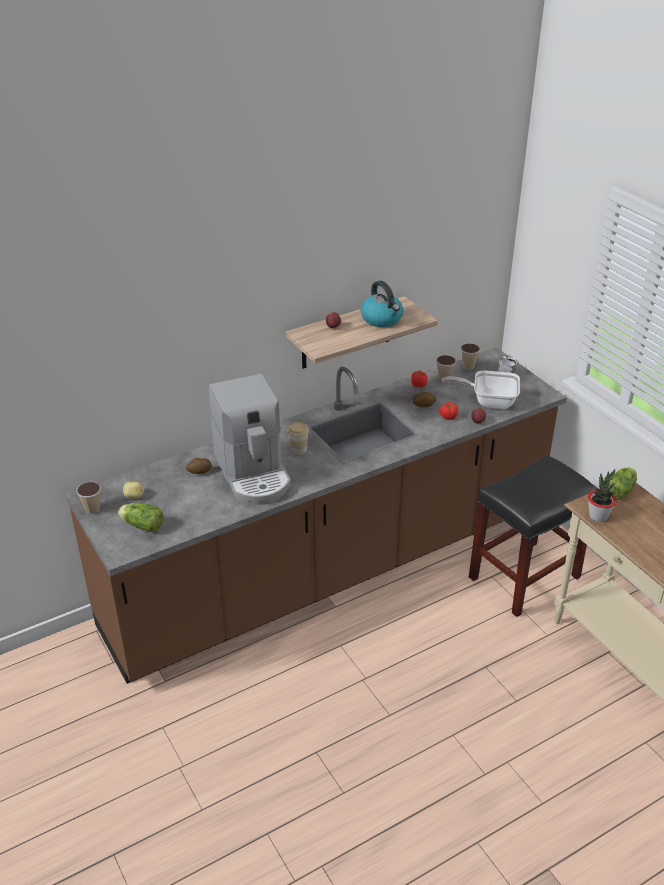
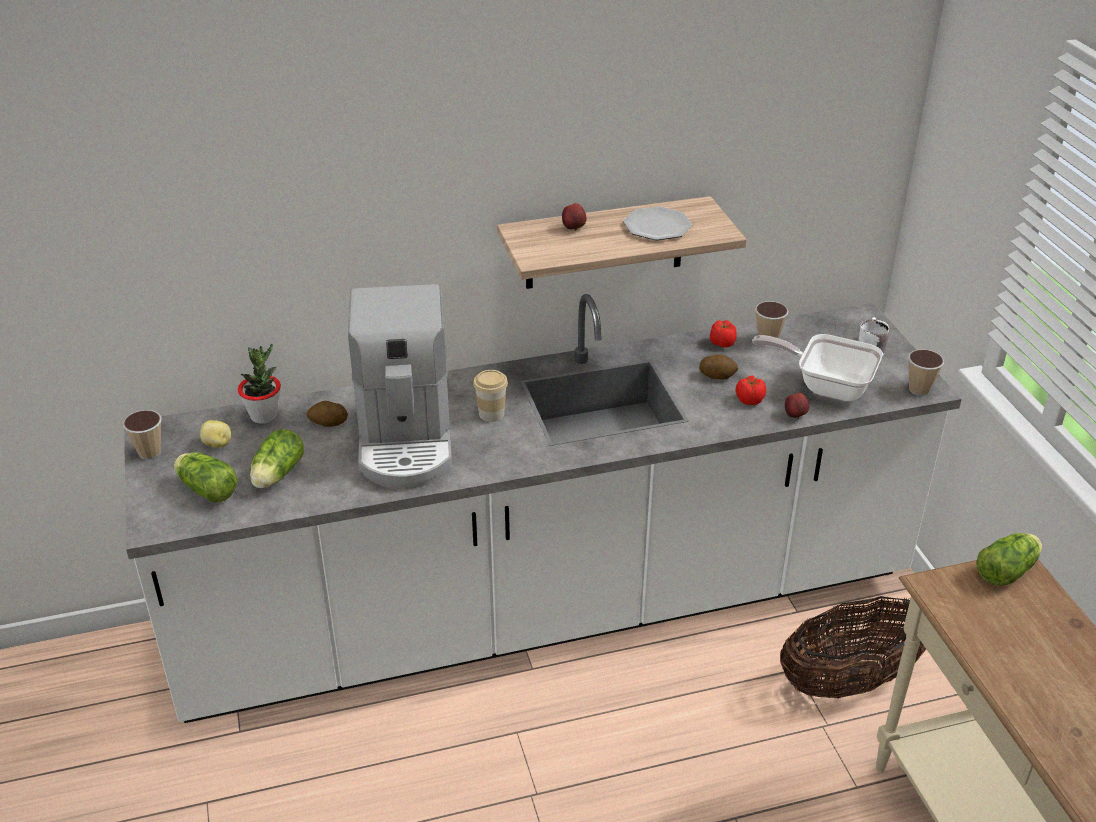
camera: 15 degrees right, 0 degrees up
brown counter [65,347,567,684] -> white counter [124,294,962,723]
kettle [361,281,403,327] -> plate [623,206,692,240]
cup [460,343,480,370] -> cup moved to [908,349,944,396]
black stool [469,454,597,617] -> basket [780,596,926,698]
potted plant [588,469,617,522] -> potted plant moved to [238,344,281,424]
none -> lettuce [250,429,304,488]

